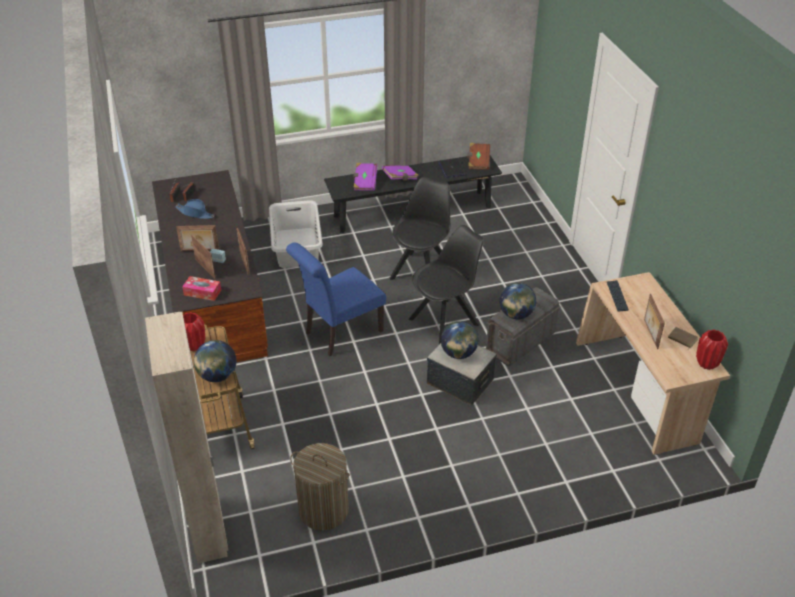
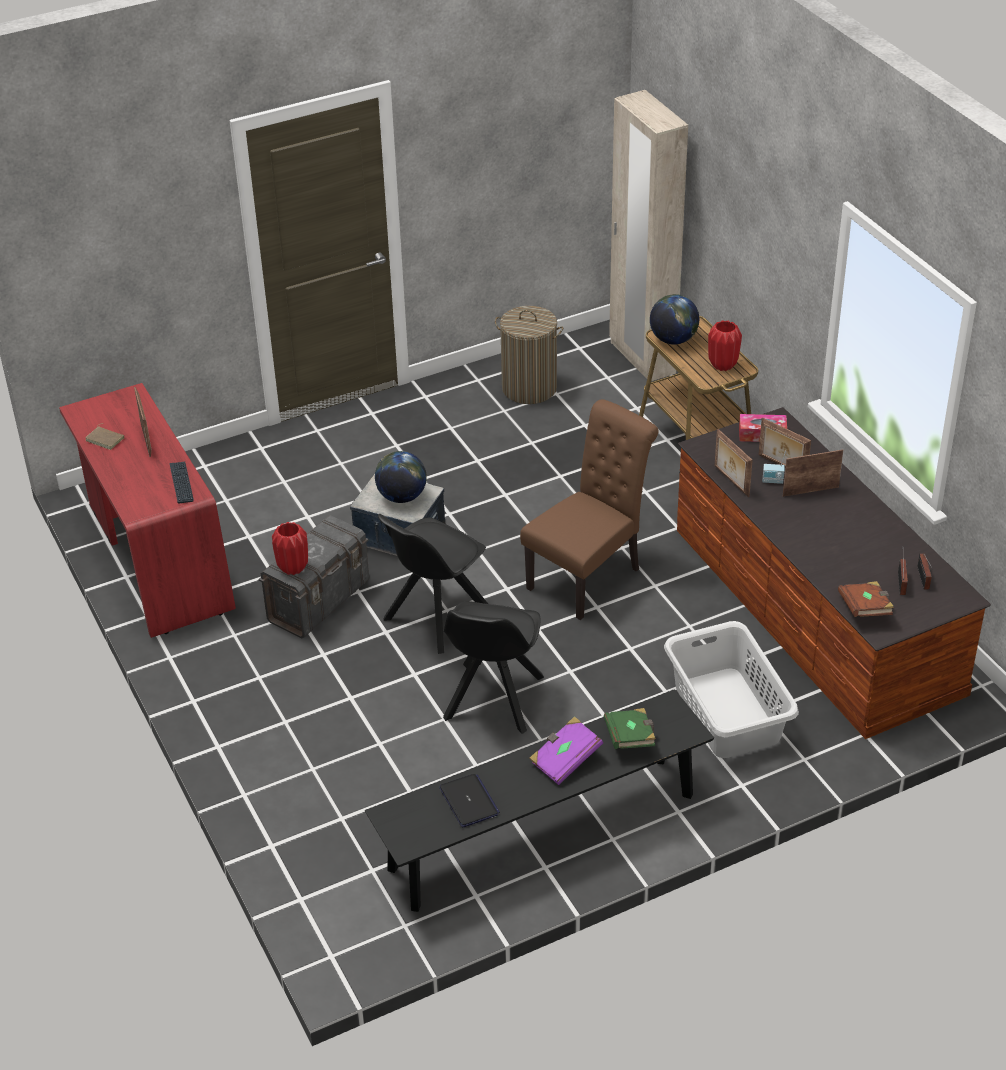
camera: 170 degrees right, 0 degrees up
blue hat [175,199,215,219] -> none
blue chair [286,242,386,357] -> brown chair [520,399,658,620]
purple book [353,163,378,191] -> green book [604,708,656,749]
brown book [467,143,490,170] -> brown book moved to [838,581,894,617]
globe [500,283,536,319] -> none
beige desk [576,272,730,455] -> red desk [59,383,236,638]
red vase [696,329,728,370] -> red vase moved to [272,522,308,575]

